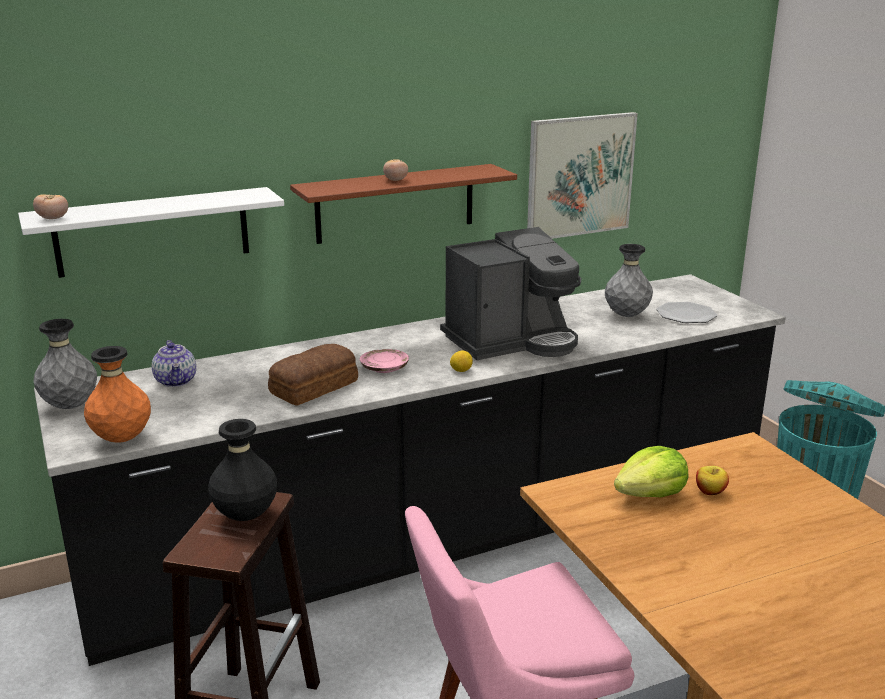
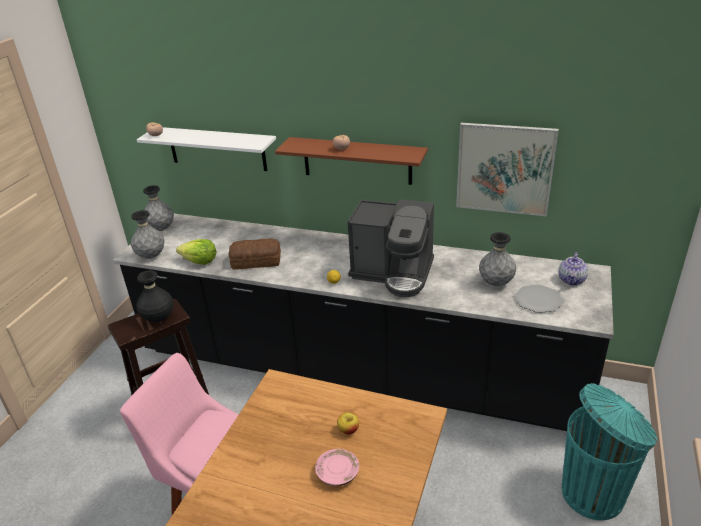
camera: 45 degrees right, 10 degrees up
orange vase [84,346,151,443] -> grey vase [131,210,164,259]
teapot [152,340,196,387] -> teapot moved to [558,252,588,285]
pink plate [360,349,409,373] -> pink plate moved to [315,449,359,486]
lettuce [614,446,688,497] -> lettuce moved to [176,239,217,265]

